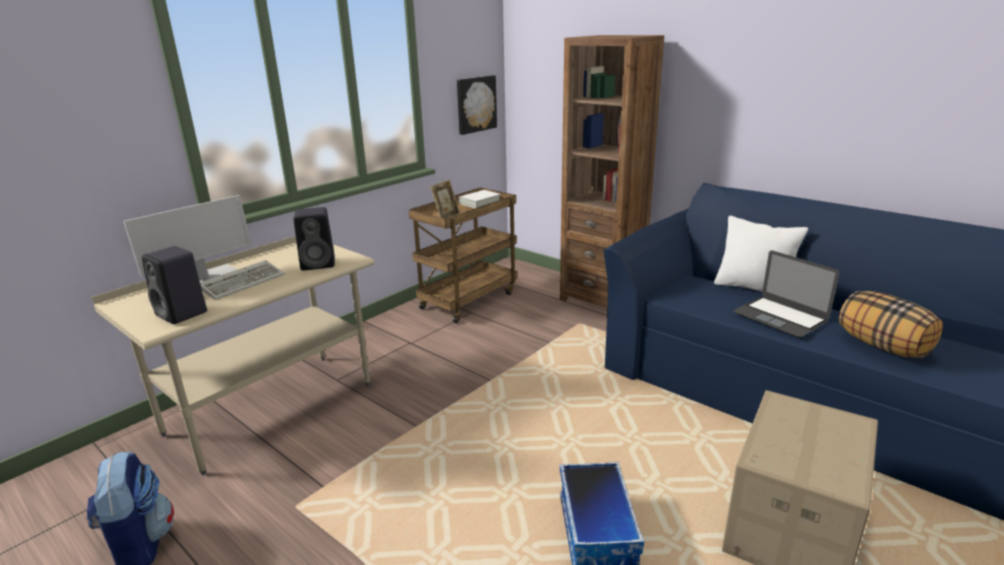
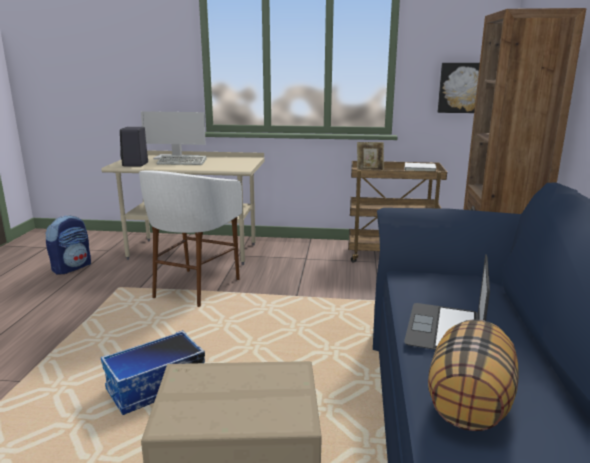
camera: 55 degrees right, 5 degrees down
black speaker [294,207,335,271] -> none
white pillow [714,216,808,292] -> none
none -> white stool [139,170,242,307]

